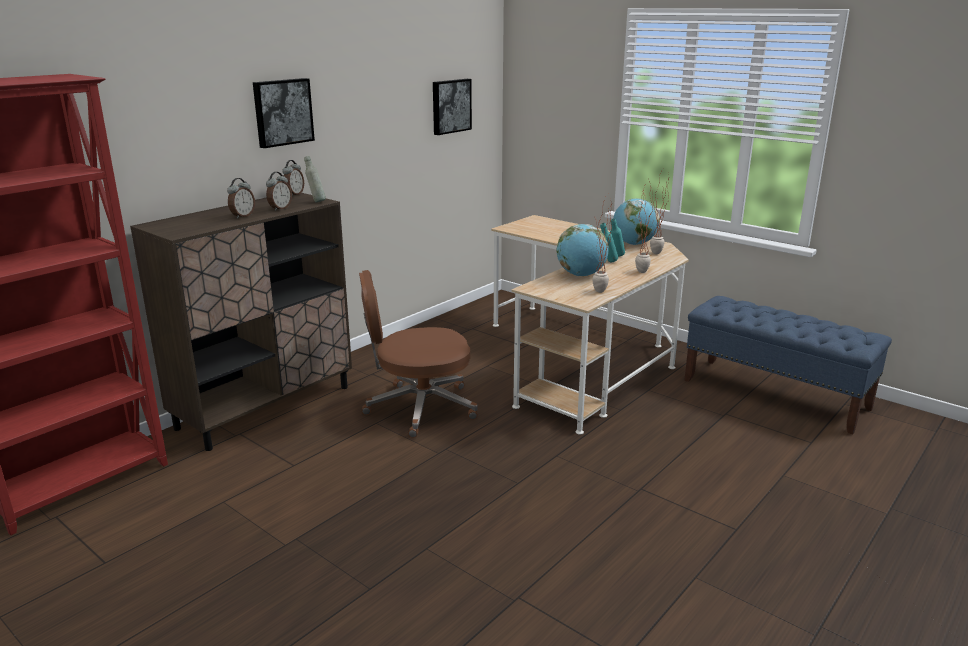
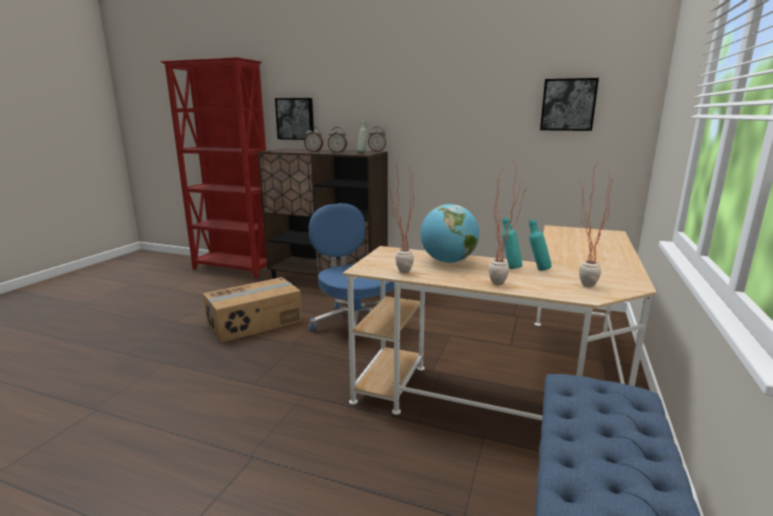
camera: 70 degrees right, 5 degrees down
picture [253,78,315,148] -> picture moved to [275,98,314,140]
brown office chair [359,270,478,438] -> blue office chair [309,203,394,346]
globe [613,198,659,245] -> none
none -> cardboard box [203,277,302,343]

